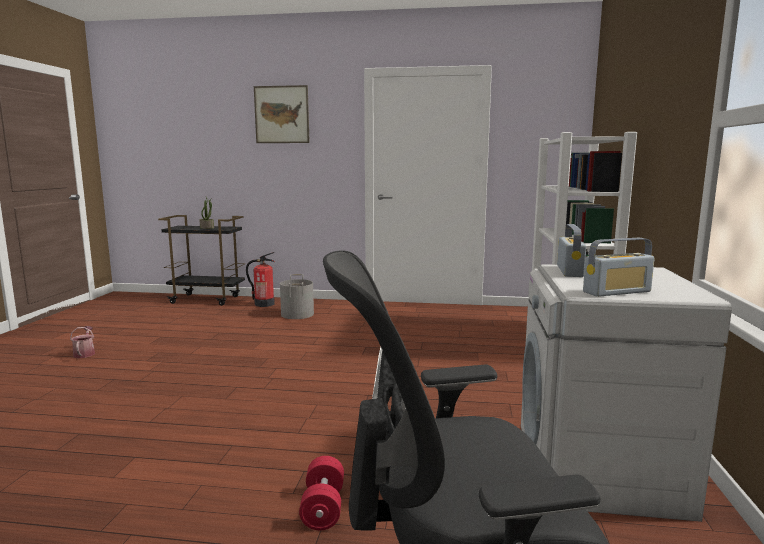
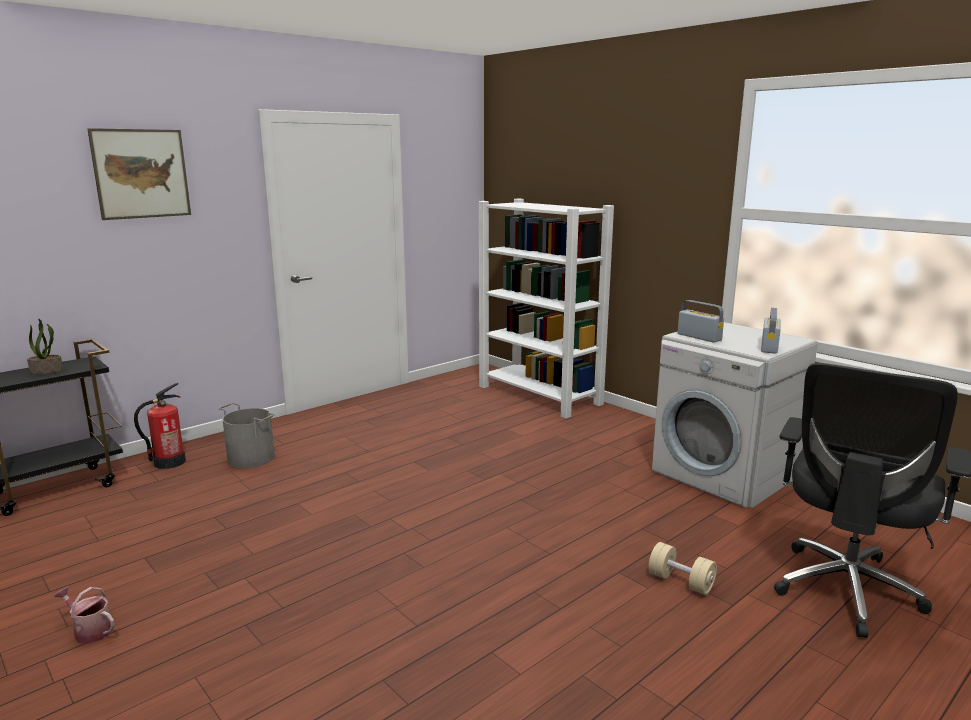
camera: 50 degrees left, 5 degrees up
red dumbbell [299,456,344,530] -> beige dumbbell [648,542,717,595]

